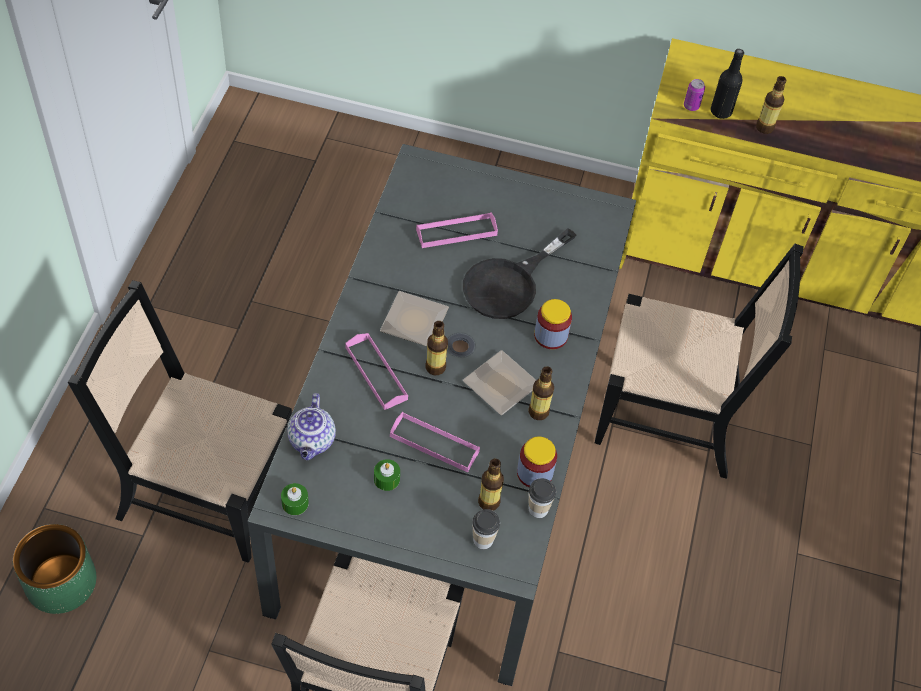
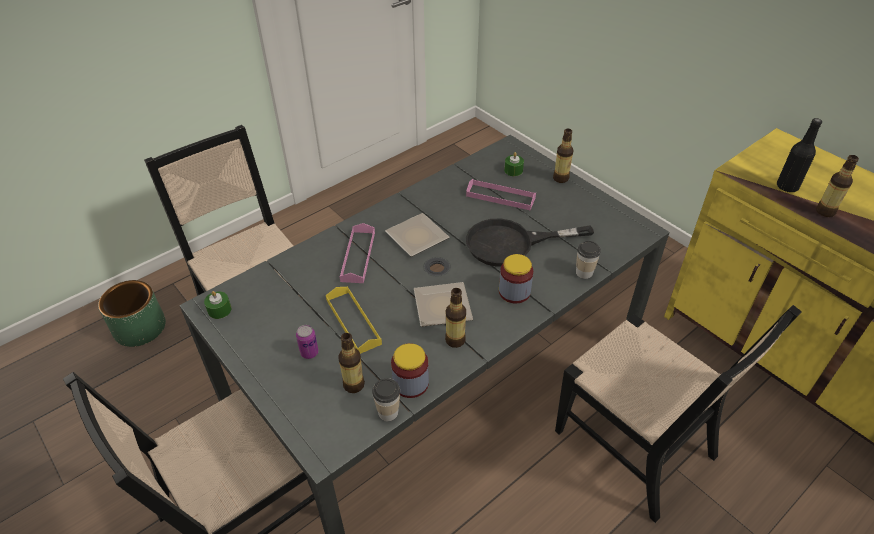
camera: 40 degrees right, 10 degrees down
teapot [287,393,336,460] -> none
green candle [374,459,400,491] -> green candle moved to [504,152,524,176]
pink tray [390,412,480,472] -> yellow tray [326,287,382,354]
bottle [425,321,448,375] -> bottle moved to [553,129,574,183]
cup [472,509,500,549] -> cup moved to [576,240,601,279]
can [684,79,705,111] -> can moved to [296,325,319,359]

